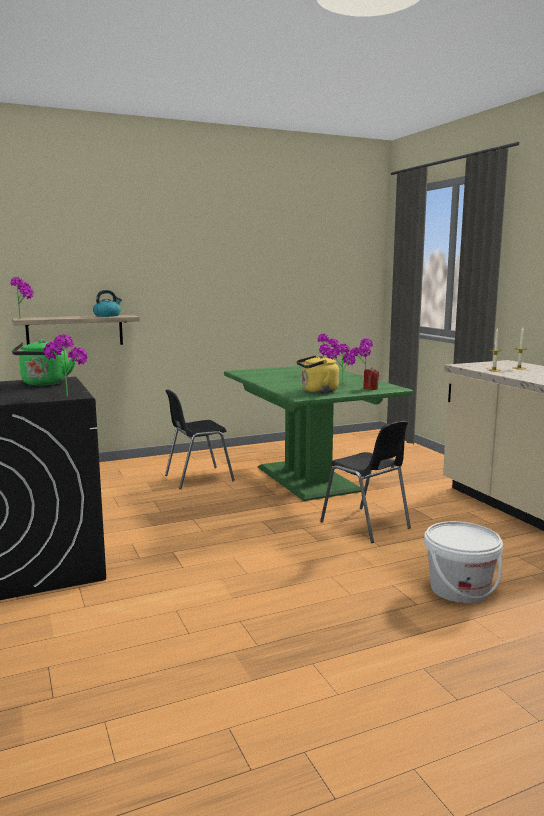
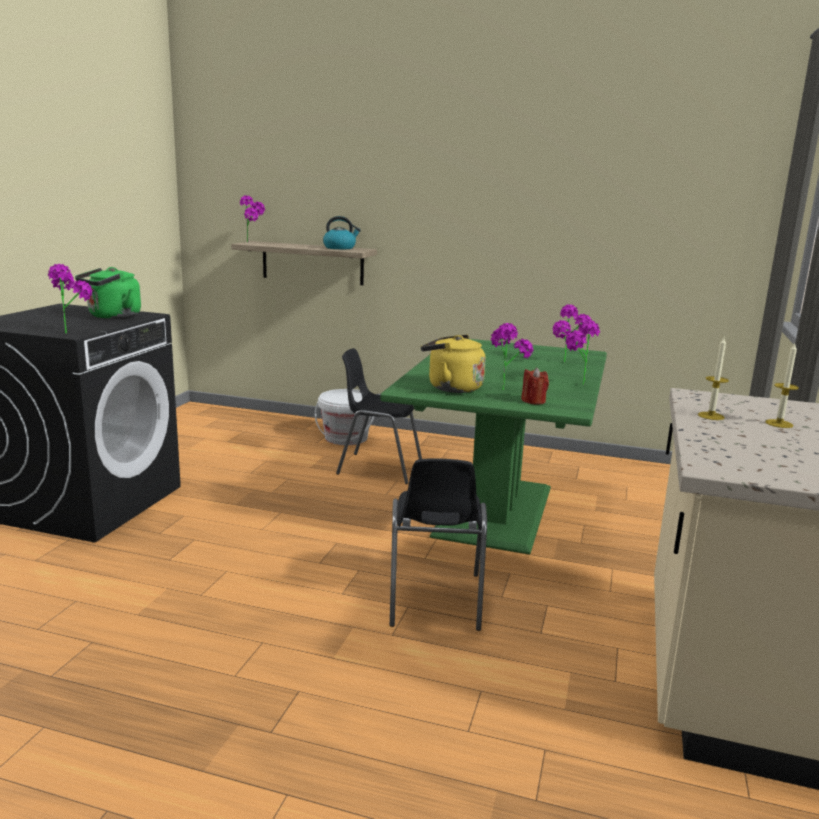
camera: 40 degrees right, 5 degrees up
white bucket [424,521,503,603] -> white bucket moved to [315,389,374,445]

